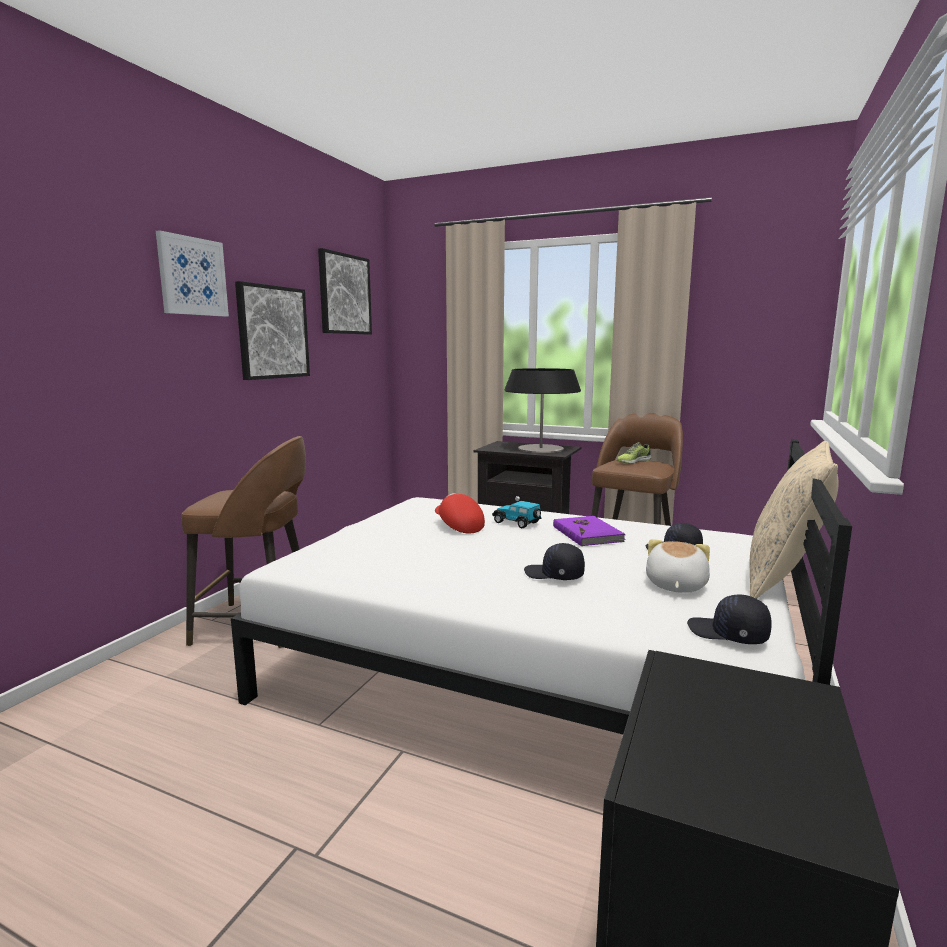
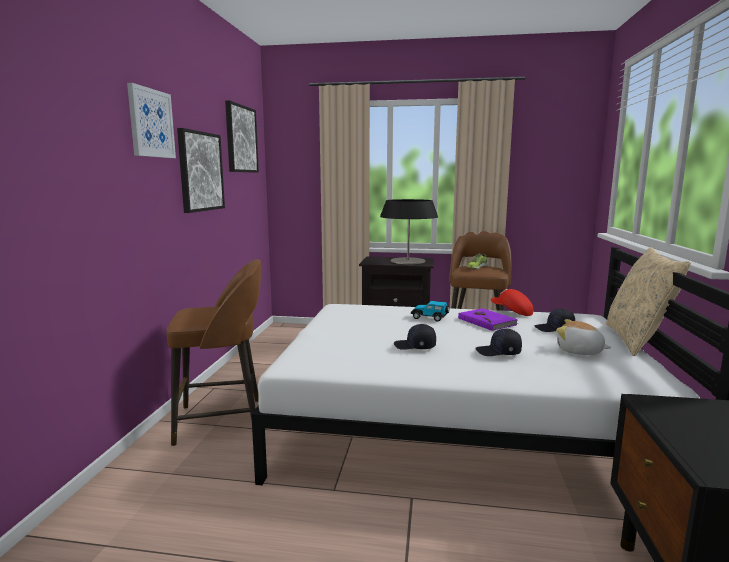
camera: 15 degrees left, 0 degrees up
red cap [435,493,485,533] -> red cap moved to [491,289,533,316]
plush toy [646,539,710,593] -> plush toy turned 60 degrees counterclockwise [556,319,612,355]
black cap [687,595,772,644] -> black cap moved to [394,324,436,350]

